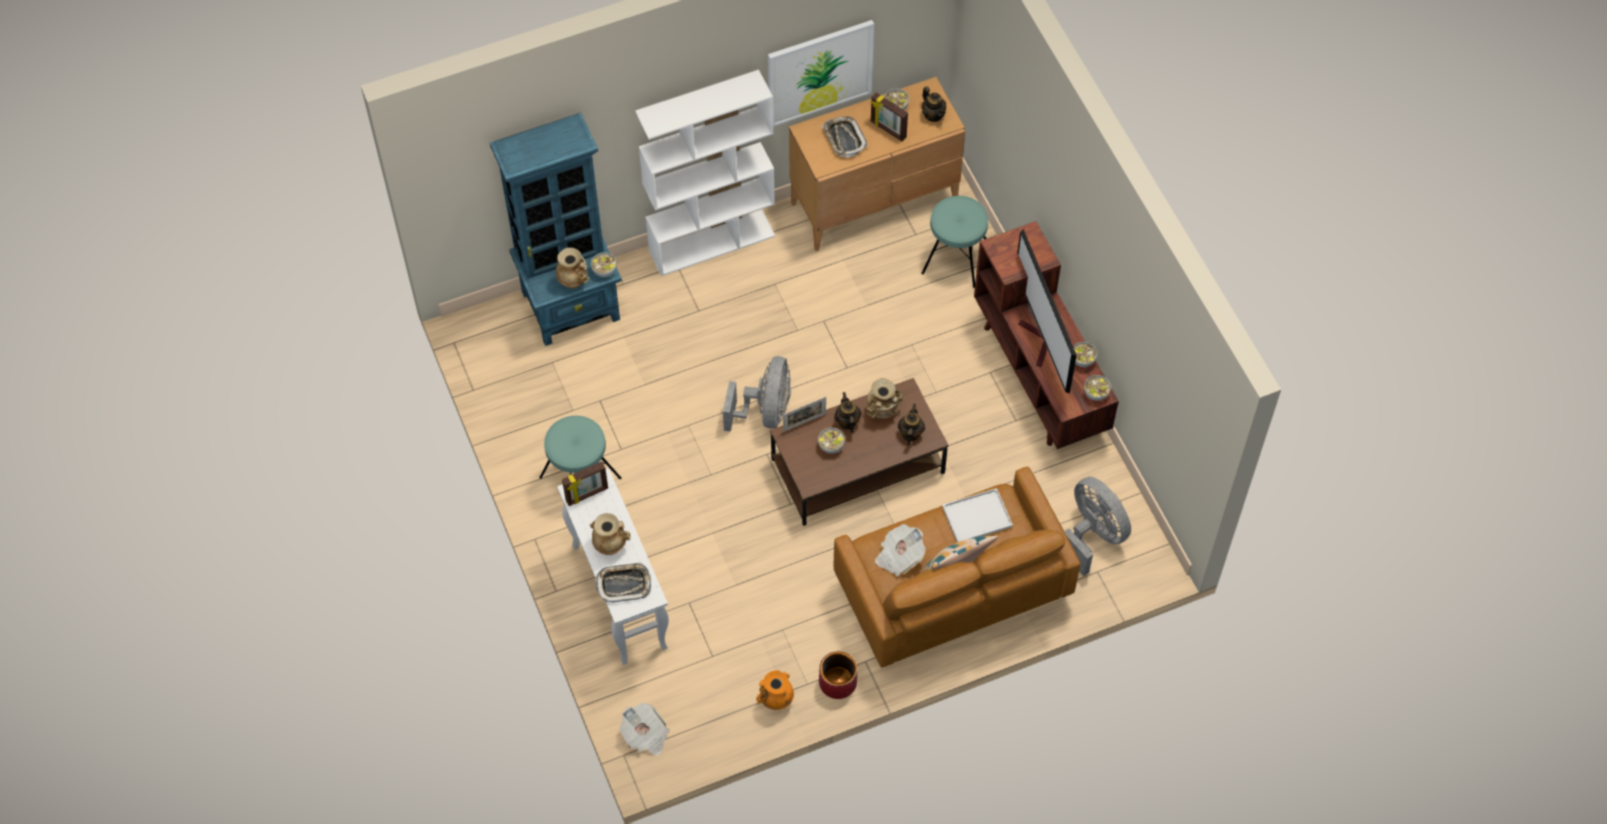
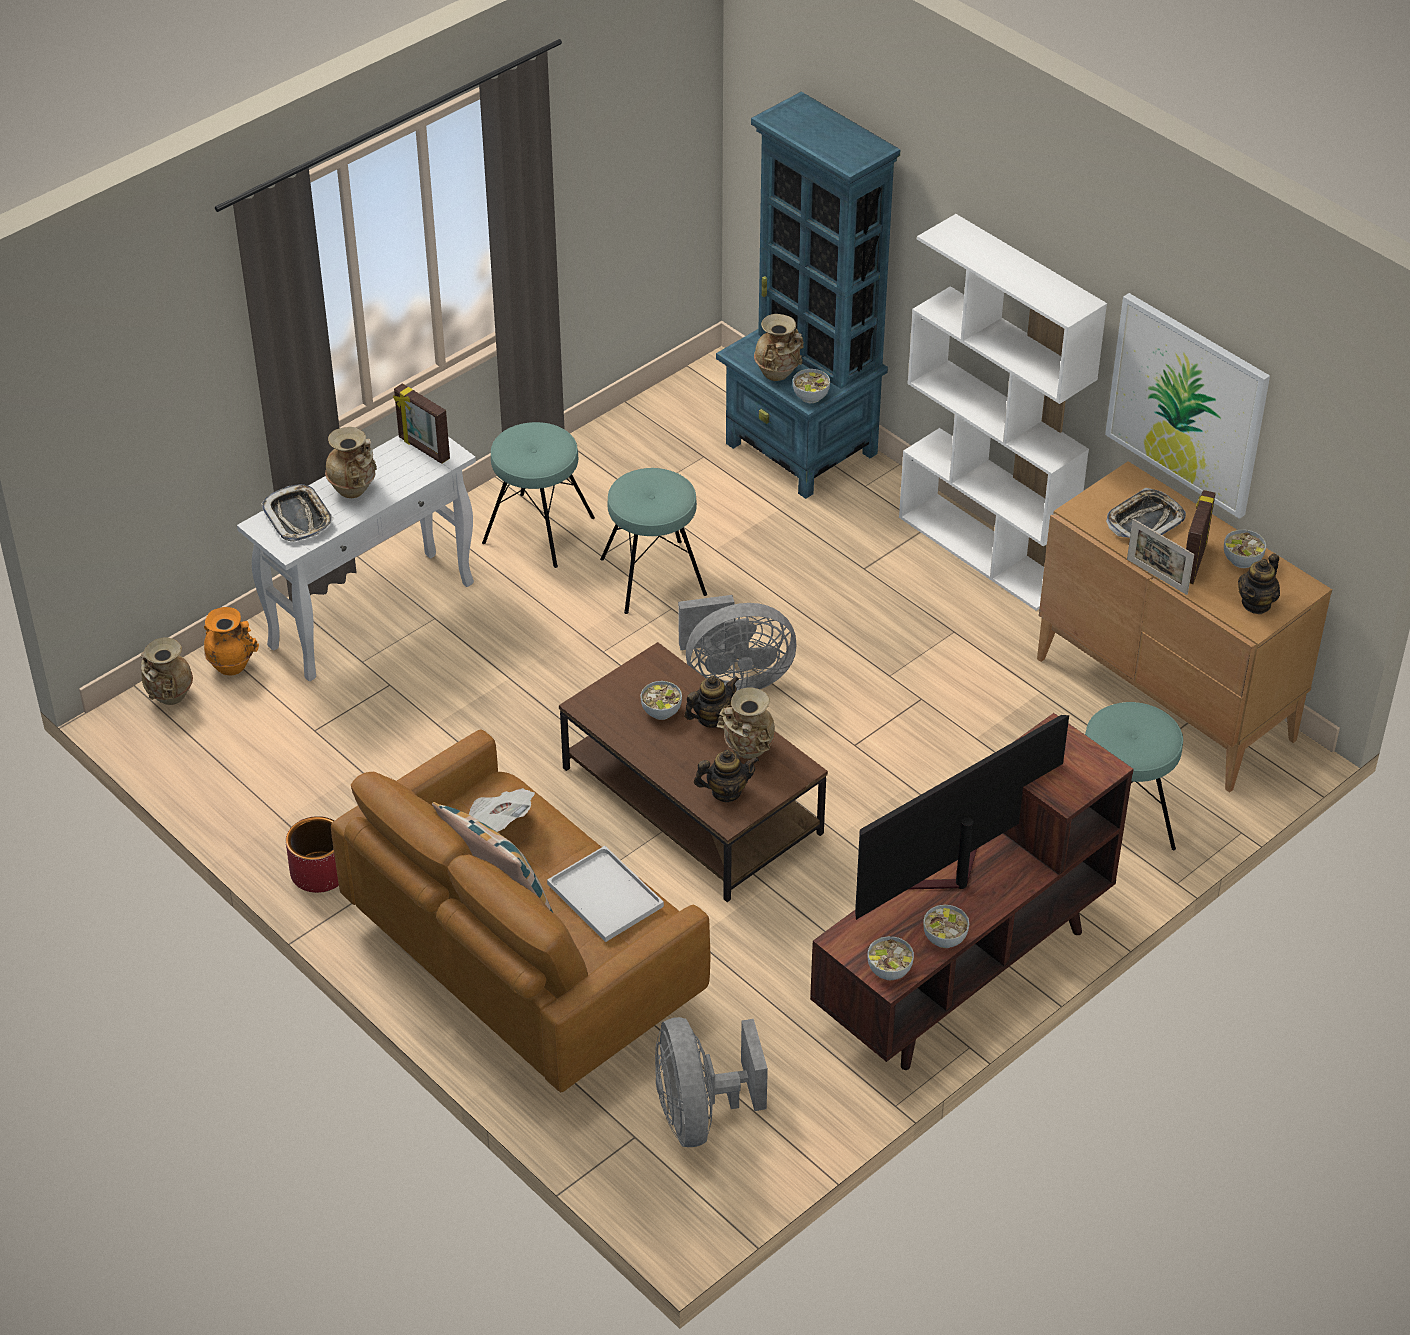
camera: 70 degrees right, 15 degrees down
newspaper [620,703,670,756] -> beige vase [141,638,193,705]
orange vase [756,670,794,710] -> orange vase moved to [204,607,259,675]
picture frame [783,396,826,432] -> picture frame moved to [1127,519,1194,595]
grey fan [1064,477,1131,576] -> grey fan turned 135 degrees clockwise [655,1017,768,1147]
none -> turquoise stool [600,468,707,614]

